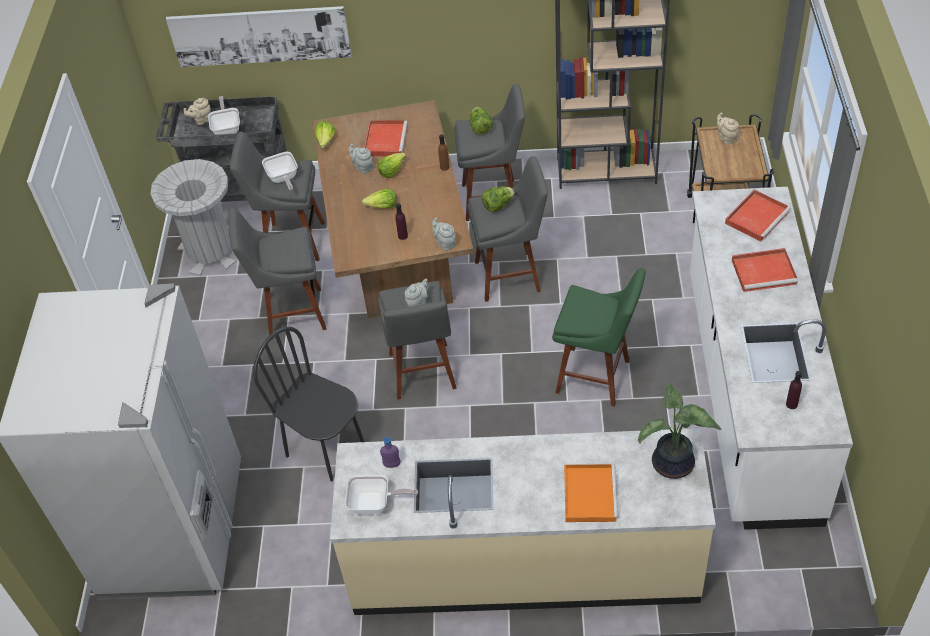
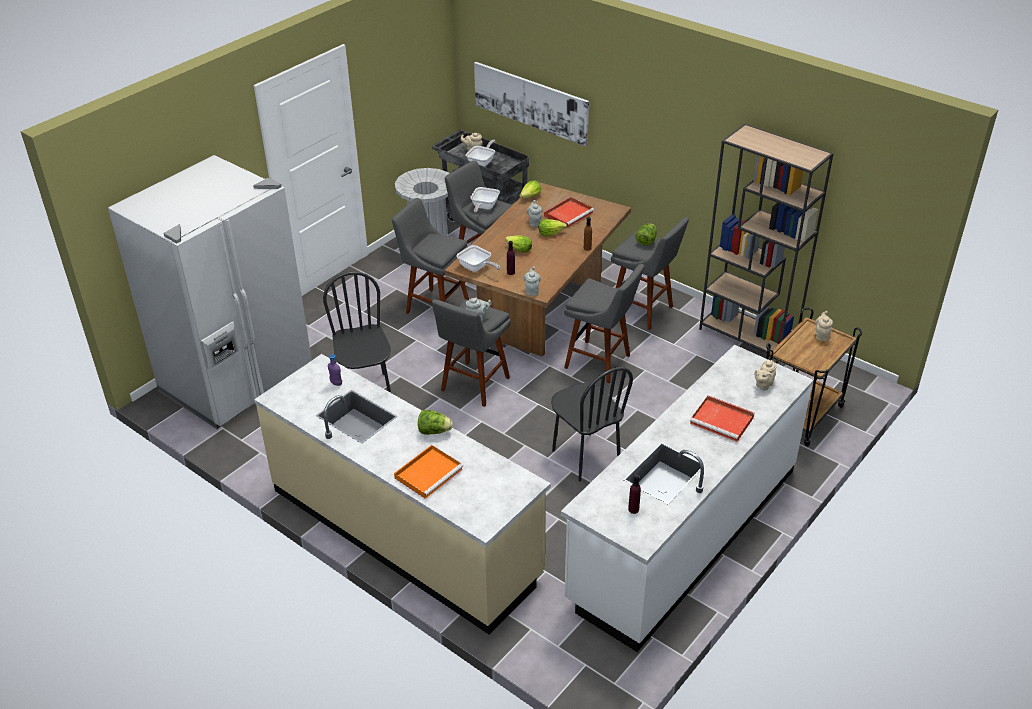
camera: 35 degrees right, 10 degrees down
frying pan [345,475,418,514] -> frying pan moved to [456,245,501,272]
lettuce [482,186,515,212] -> lettuce moved to [418,410,453,435]
green stool [552,268,645,407] -> black chair [551,367,633,481]
potted plant [638,383,721,479] -> none
red tray [725,190,791,242] -> beige teapot [754,360,777,390]

